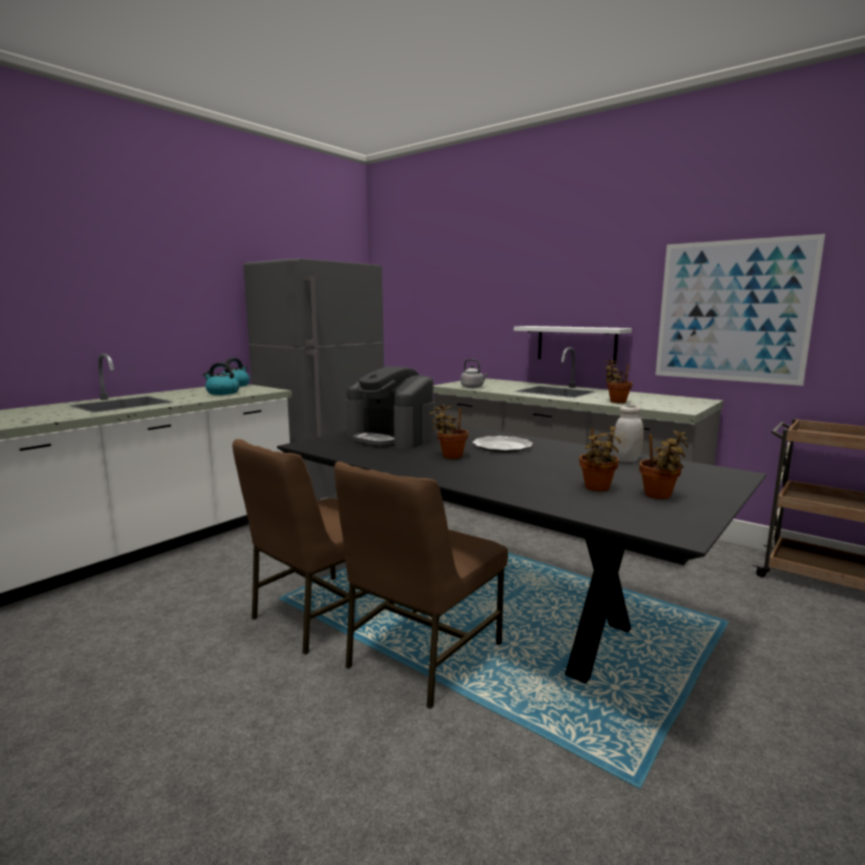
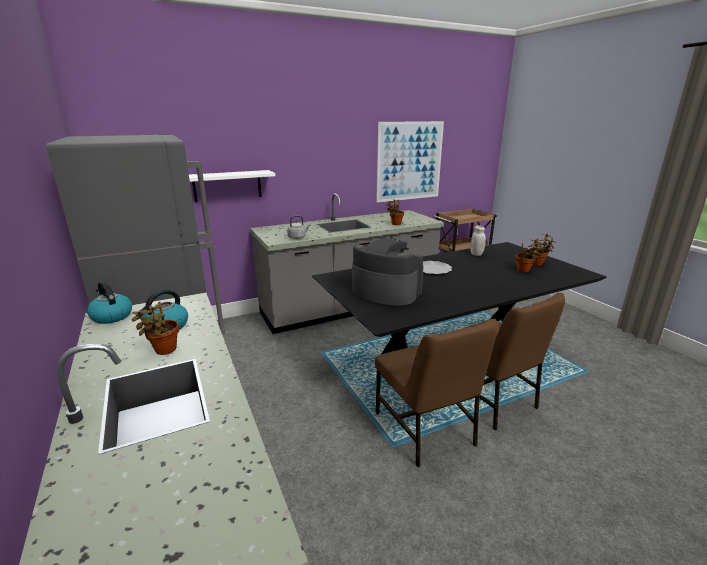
camera: 65 degrees left, 10 degrees up
coffee machine [346,367,435,449] -> coffee machine turned 120 degrees counterclockwise [352,239,423,306]
potted plant [429,404,468,459] -> potted plant moved to [132,302,179,355]
white shelf [514,326,632,364] -> white shelf moved to [189,170,275,202]

